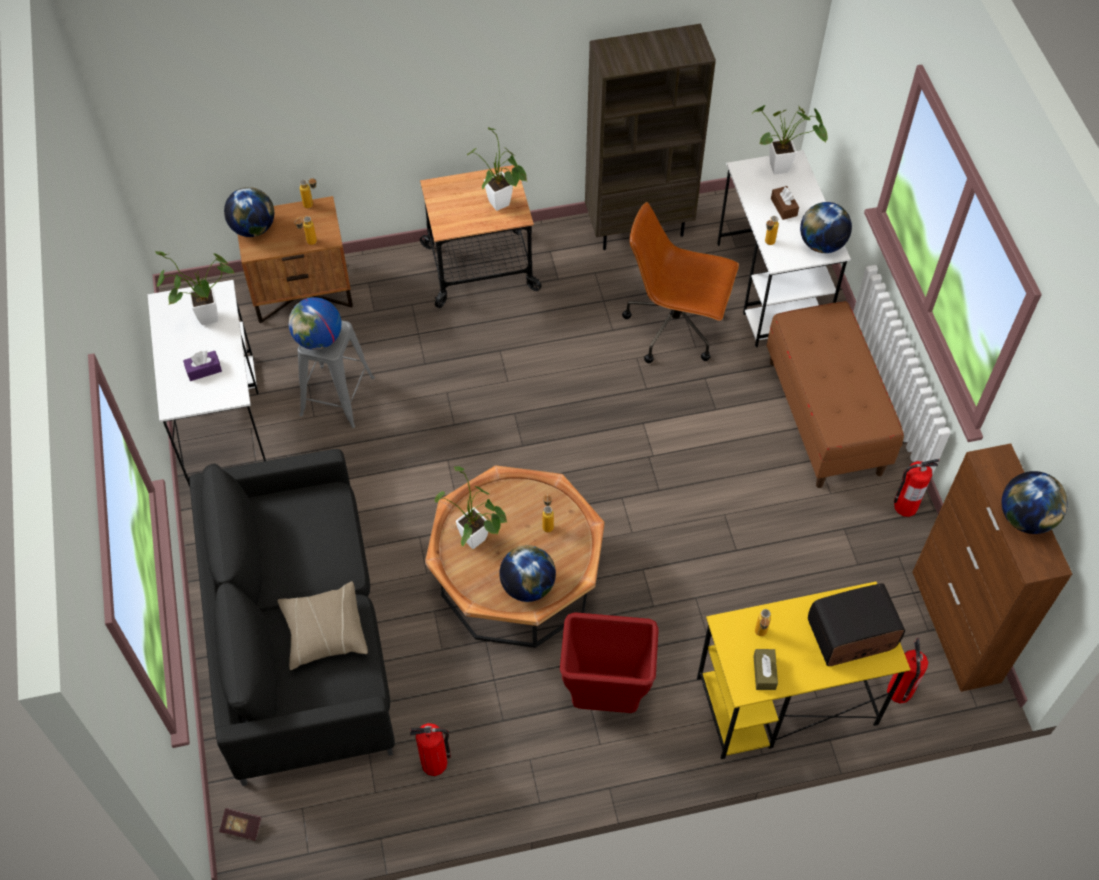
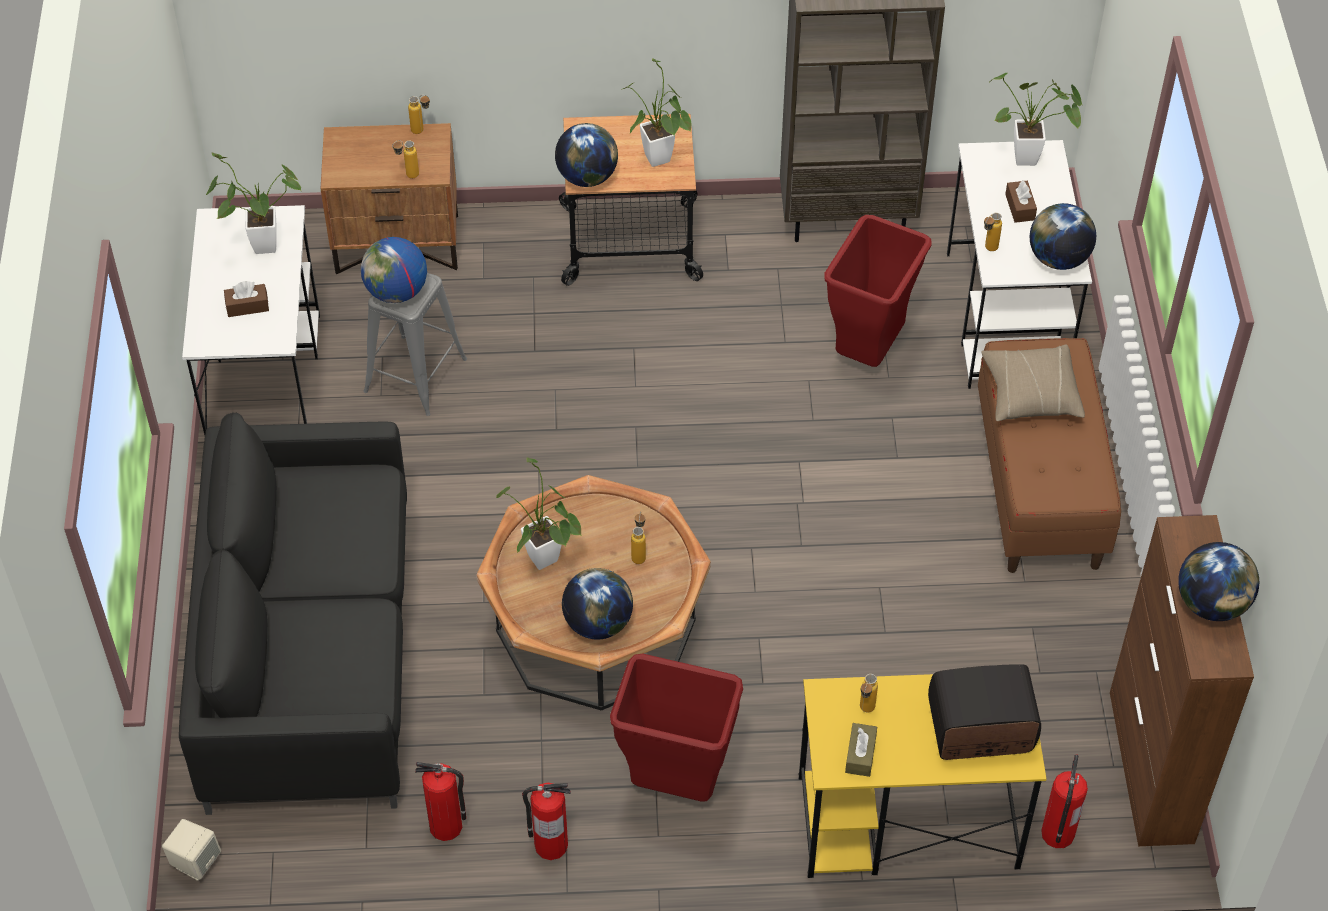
camera: 10 degrees right, 5 degrees down
purple tissue box [183,351,222,381] -> brown tissue box [224,281,269,317]
book [219,808,262,841] -> beige speaker [162,819,221,881]
globe [224,187,274,237] -> globe moved to [555,123,618,187]
beige pillow [278,581,368,670] -> beige pillow moved to [982,344,1085,421]
brown office chair [622,202,739,363] -> red trash can [824,215,932,367]
fire extinguisher [894,459,939,517] -> fire extinguisher moved to [522,783,571,860]

